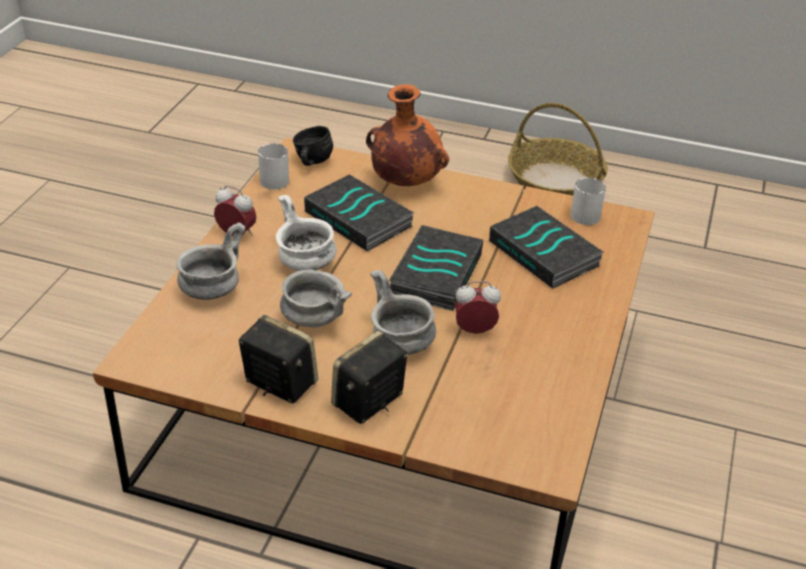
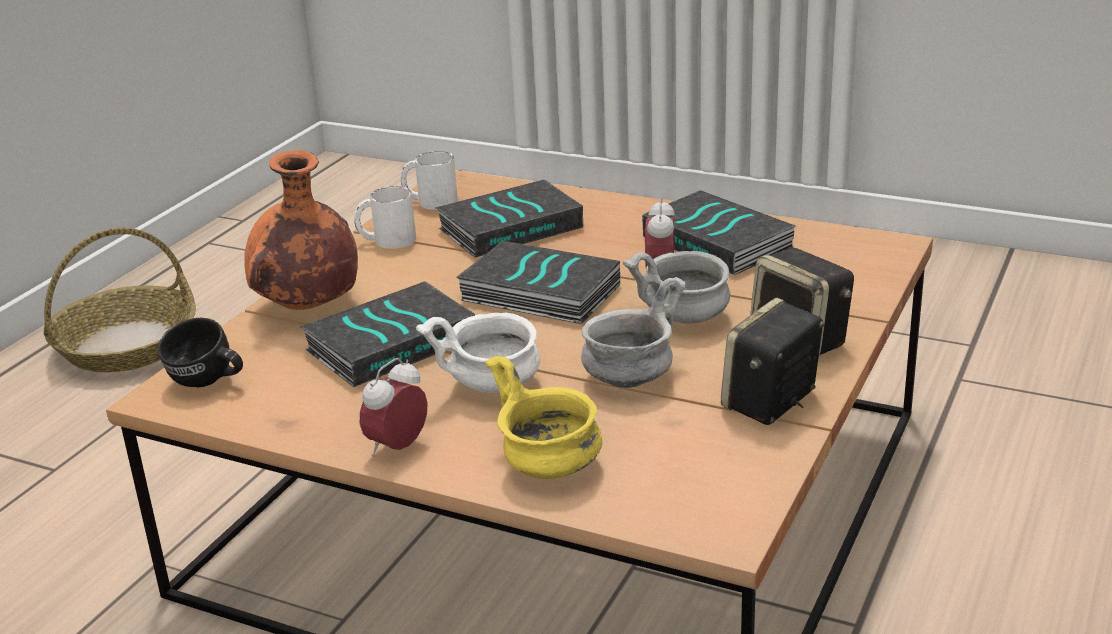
camera: 80 degrees left, 10 degrees down
grey bowl [176,223,245,300] -> yellow bowl [485,356,602,479]
white mug [258,143,289,190] -> white mug moved to [354,186,416,249]
none -> book [642,190,796,275]

